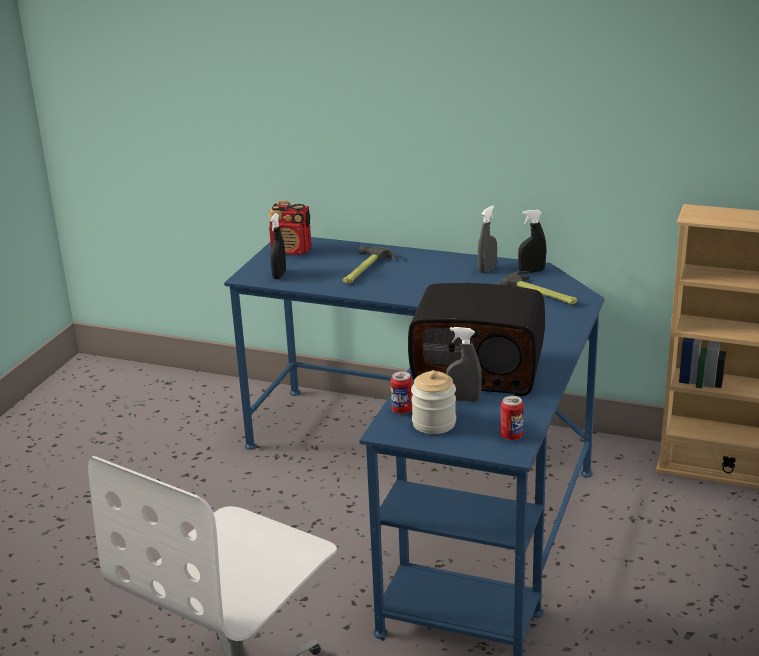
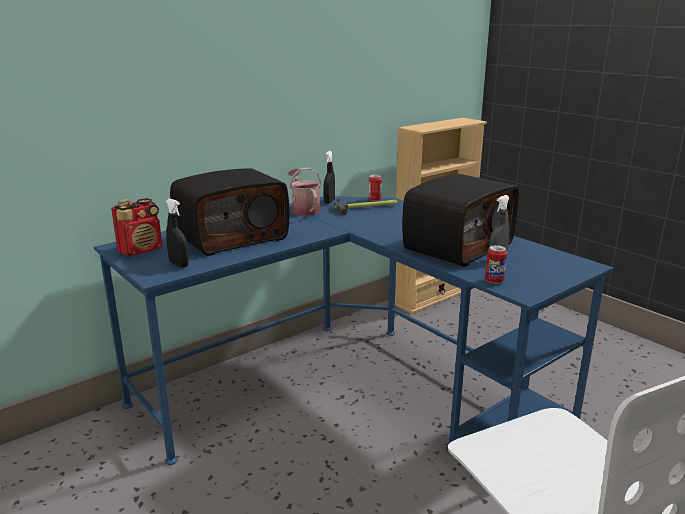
camera: 60 degrees left, 5 degrees down
hammer [343,246,395,283] -> radio [170,168,290,256]
jar [411,370,456,434] -> none
grey spray bottle [478,205,497,273] -> watering can [288,167,322,216]
can [501,396,524,440] -> can moved to [368,175,382,201]

